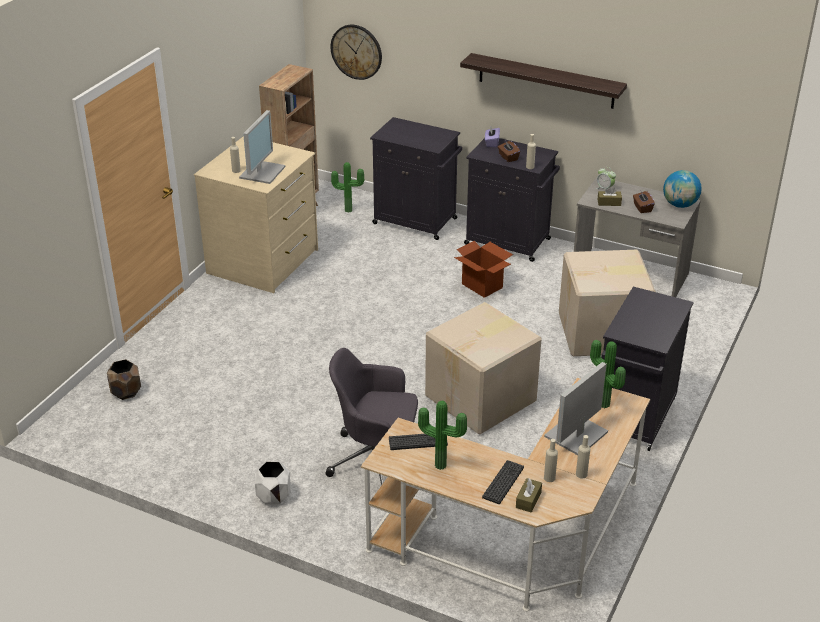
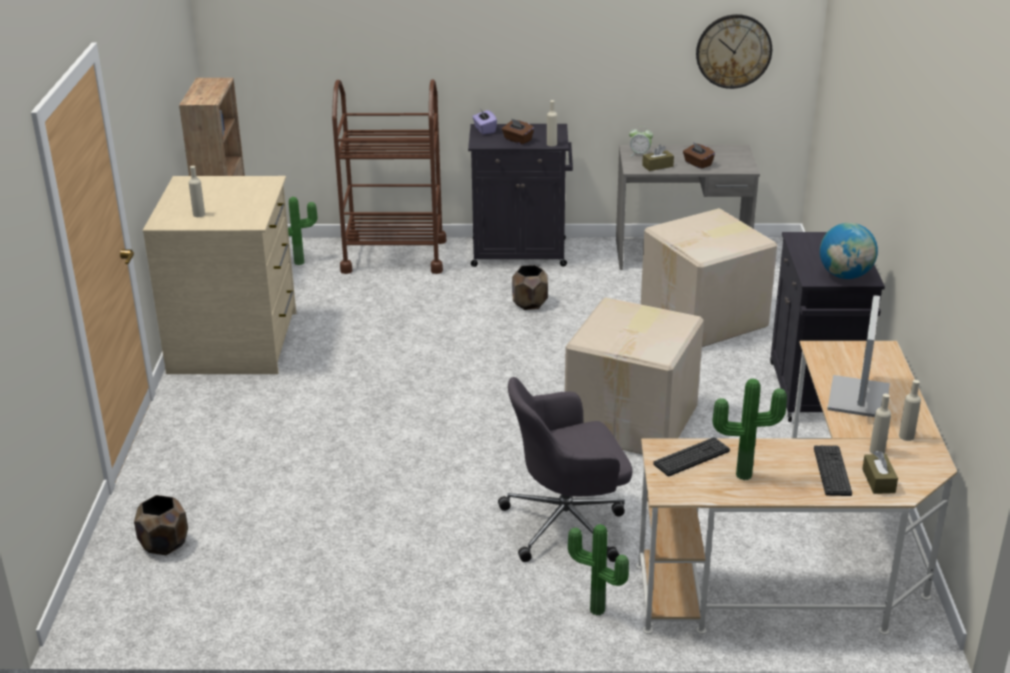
camera: 25 degrees left, 5 degrees down
monitor [239,110,285,184] -> none
white planter [255,462,290,505] -> none
wall clock [330,25,382,80] -> wall clock moved to [696,14,772,89]
black cabinet [370,117,462,240] -> brown cart [332,79,446,274]
cardboard box [454,241,513,298] -> brown planter [512,265,548,310]
shelf [460,53,627,109] -> none
potted plant [590,340,626,408] -> potted plant moved to [568,524,629,616]
globe [663,170,702,208] -> globe moved to [820,223,878,279]

